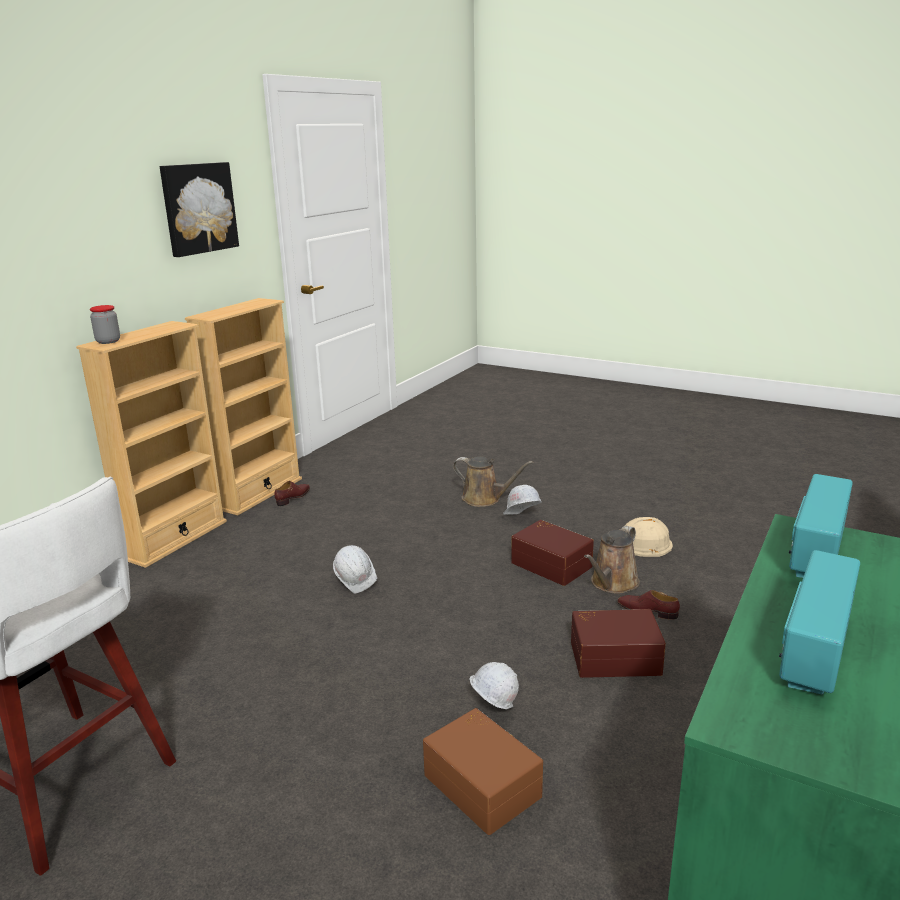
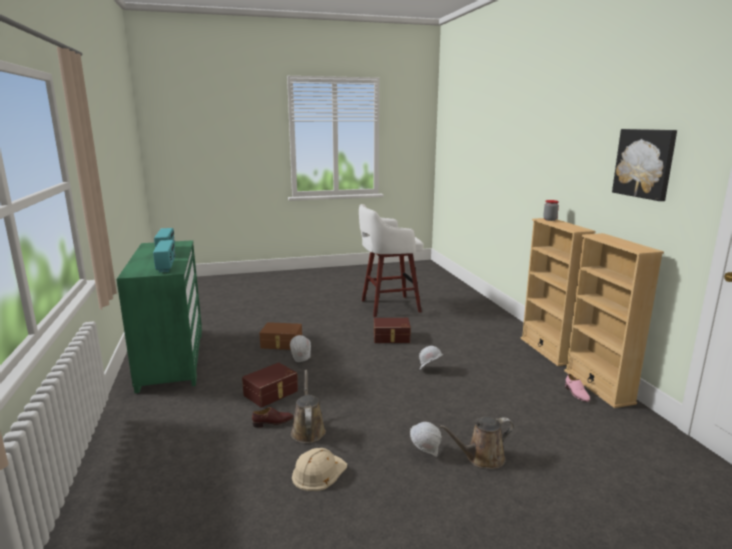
camera: 135 degrees right, 5 degrees down
brown shoe [274,481,310,506] -> pink shoe [565,374,590,402]
brown storage box [511,520,594,586] -> brown storage box moved to [374,318,411,343]

